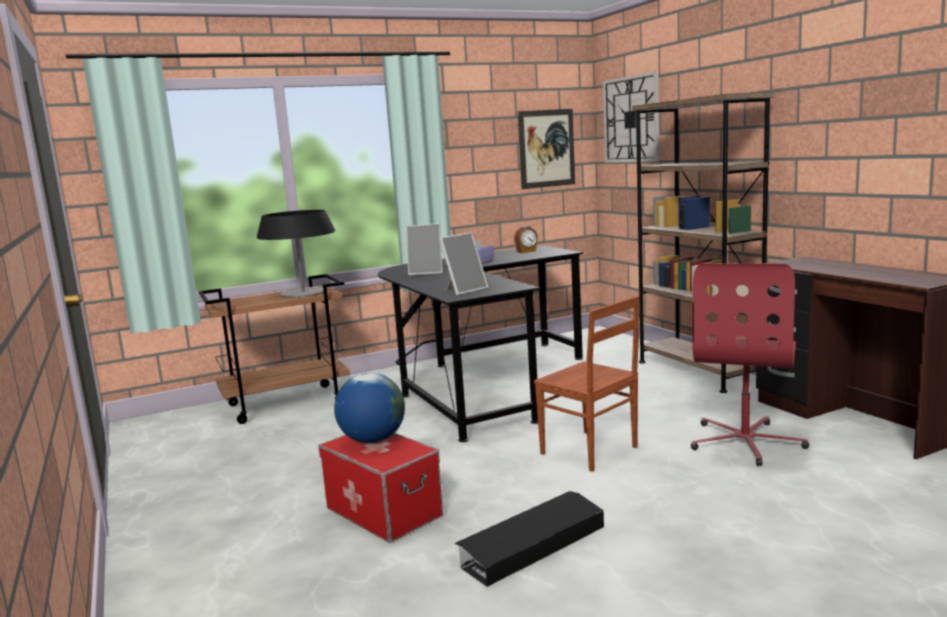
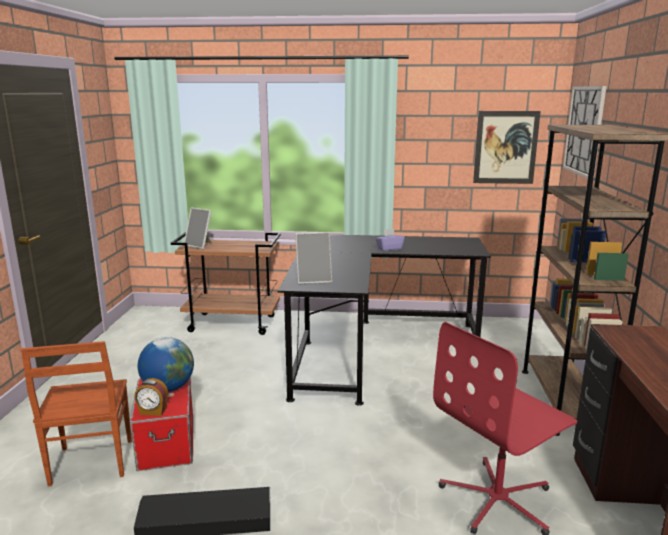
camera: 30 degrees right, 5 degrees up
table lamp [257,210,335,298] -> none
picture frame [406,223,443,276] -> picture frame moved to [184,207,213,249]
alarm clock [514,226,538,253] -> alarm clock moved to [134,378,168,416]
brown chair [534,296,639,472] -> brown chair moved to [21,341,132,487]

